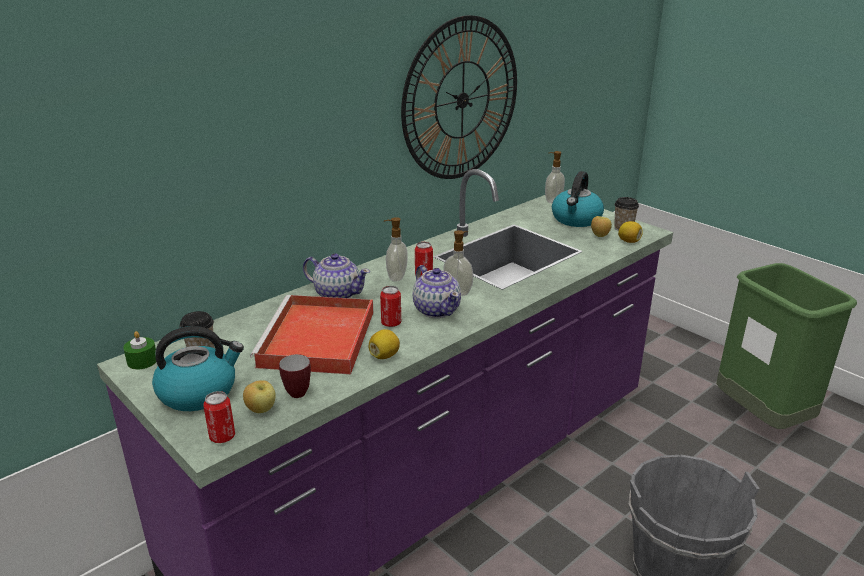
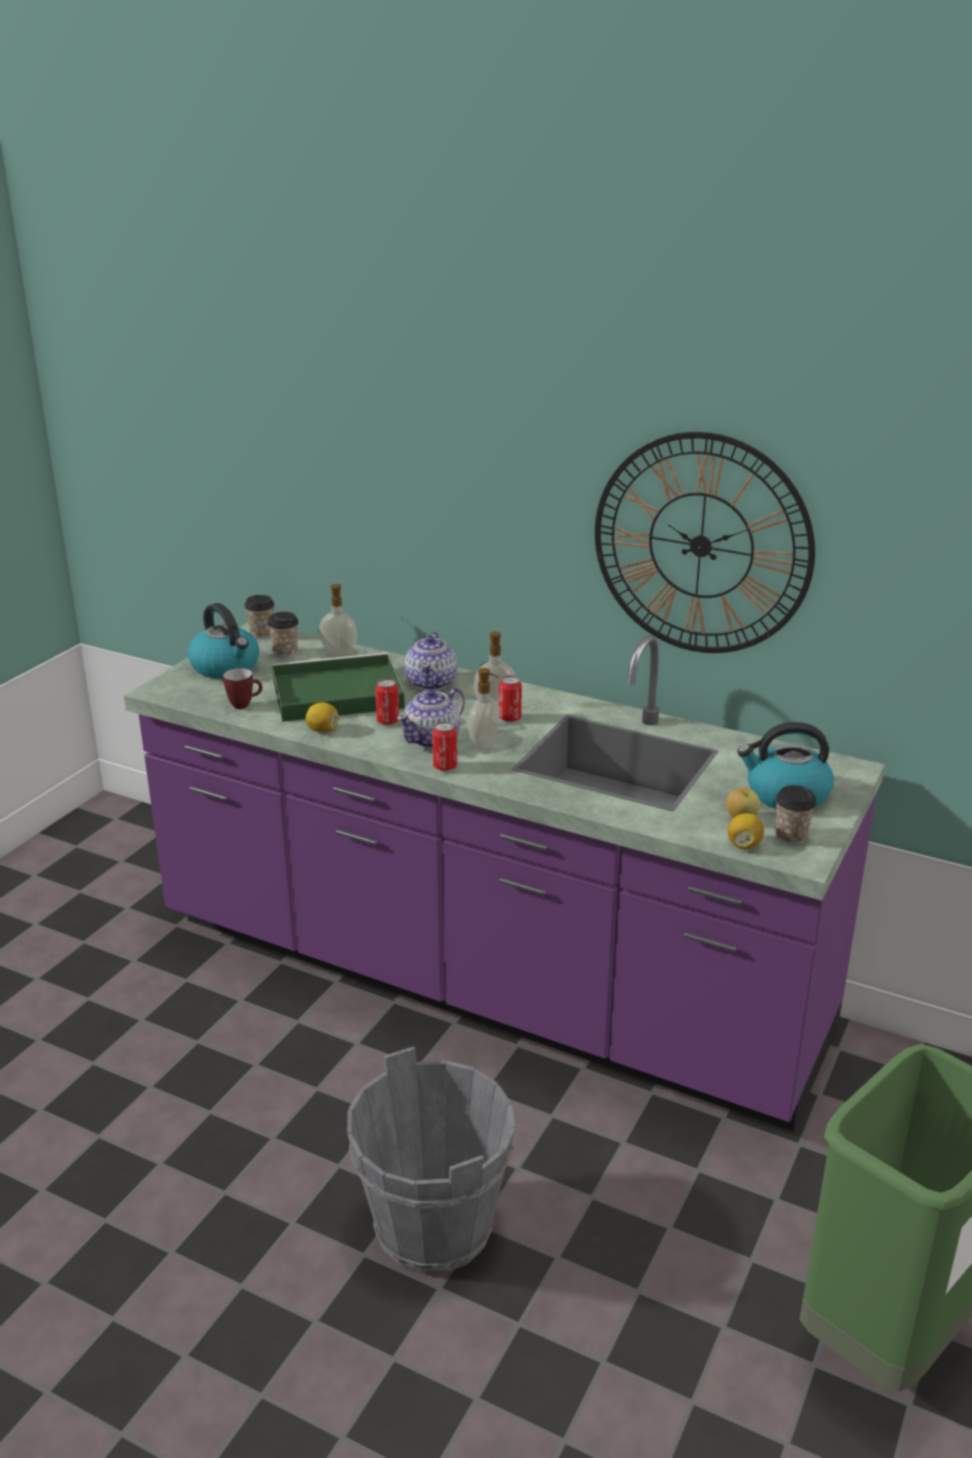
camera: 70 degrees right, 0 degrees up
green candle [123,331,156,370] -> cup [244,595,275,639]
can [203,391,235,443] -> can moved to [432,721,457,771]
apple [243,380,276,413] -> none
red tray [250,295,373,374] -> green tray [272,652,405,722]
soap dispenser [545,151,565,203] -> soap dispenser moved to [319,584,358,655]

